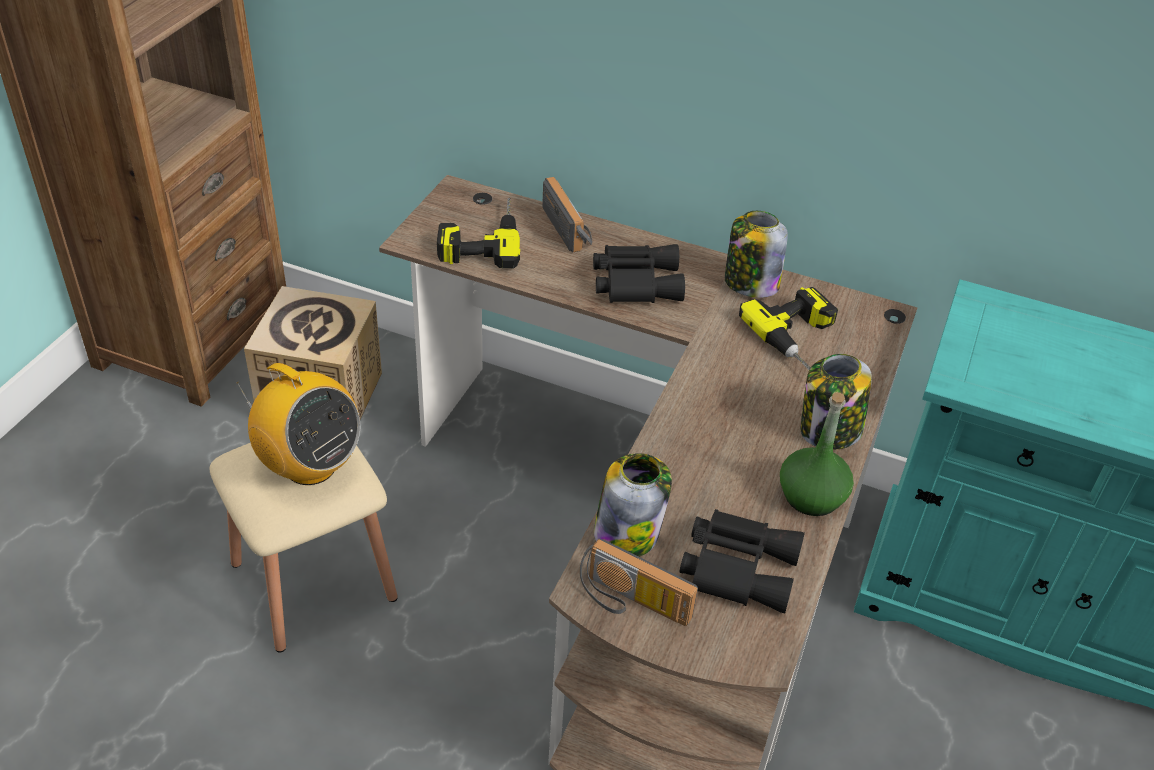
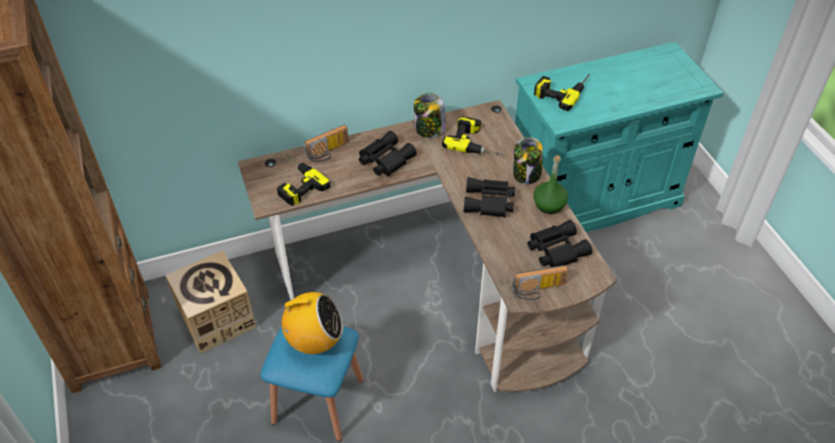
camera: 40 degrees left, 5 degrees up
beige stool [210,443,398,653] -> blue stool [260,326,363,442]
radio [542,177,592,253] -> radio turned 120 degrees clockwise [304,125,349,162]
jar [594,453,672,557] -> none
none -> black binoculars [464,177,515,217]
none -> power drill [534,74,590,111]

